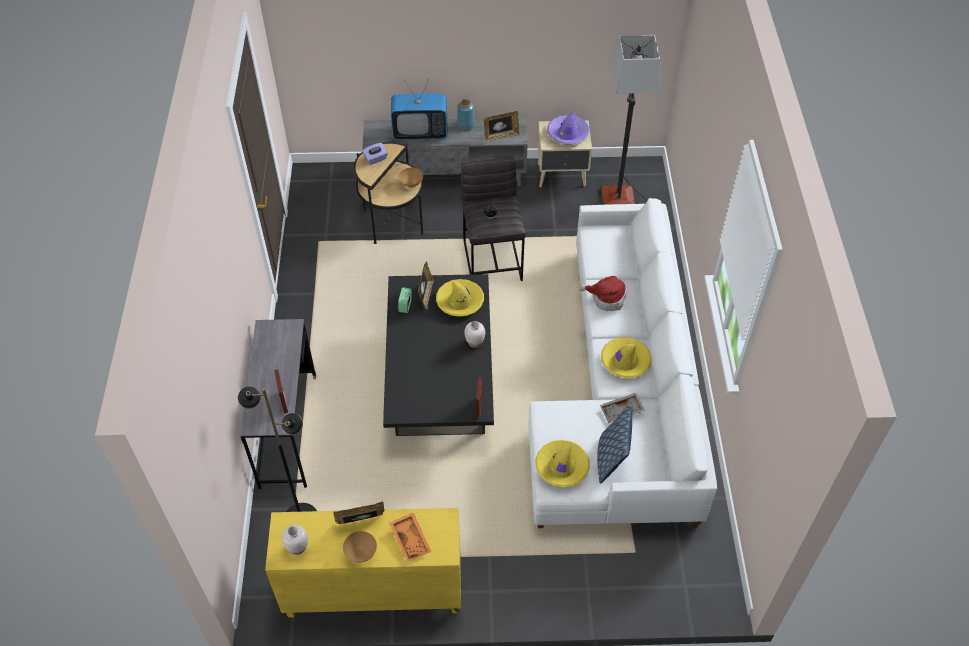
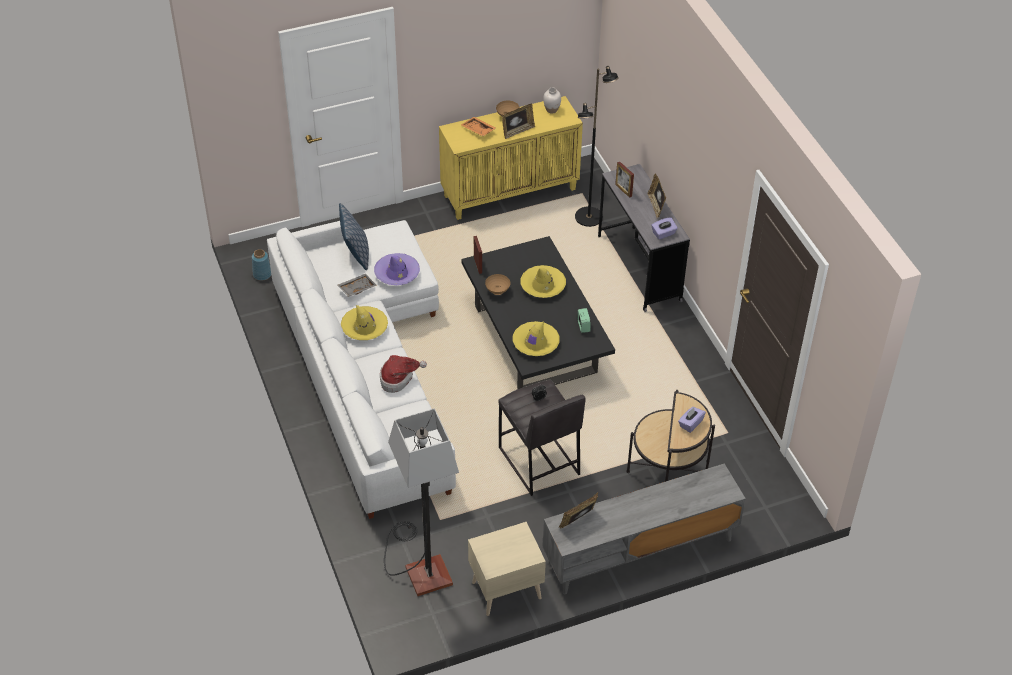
camera: 160 degrees right, 5 degrees down
television [391,79,447,140] -> none
brown bowl [399,168,423,188] -> brown bowl moved to [485,274,510,295]
picture frame [418,261,435,310] -> picture frame moved to [648,174,666,218]
blue vase [457,99,475,131] -> blue vase moved to [252,249,271,281]
white vase [464,321,485,348] -> none
yellow hat [535,440,590,487] -> yellow hat moved to [521,265,566,298]
purple hat [547,111,590,145] -> purple hat moved to [374,253,420,285]
none -> purple tissue box [651,218,678,239]

